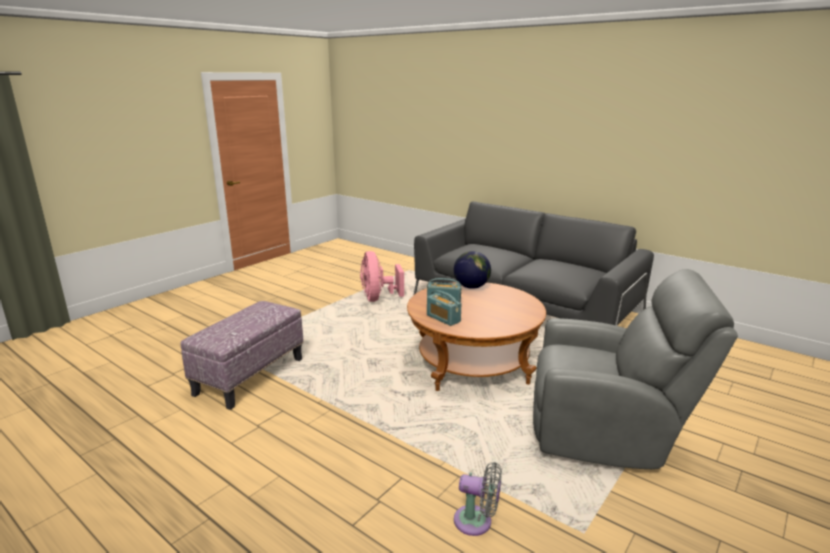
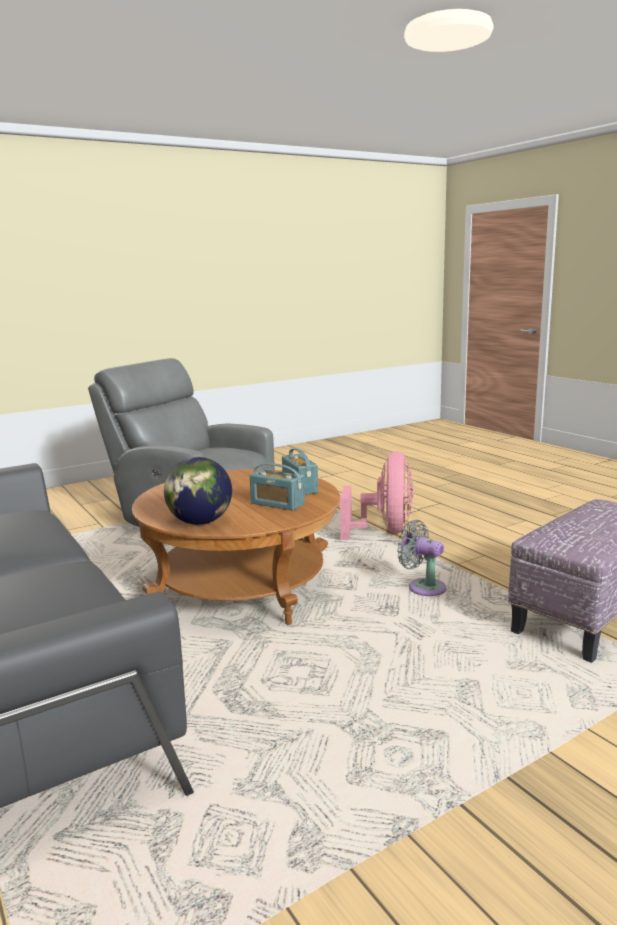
camera: 160 degrees left, 5 degrees down
pink fan [360,251,404,302] -> pink fan moved to [340,451,414,540]
grey fan [454,462,502,536] -> grey fan moved to [397,520,446,596]

